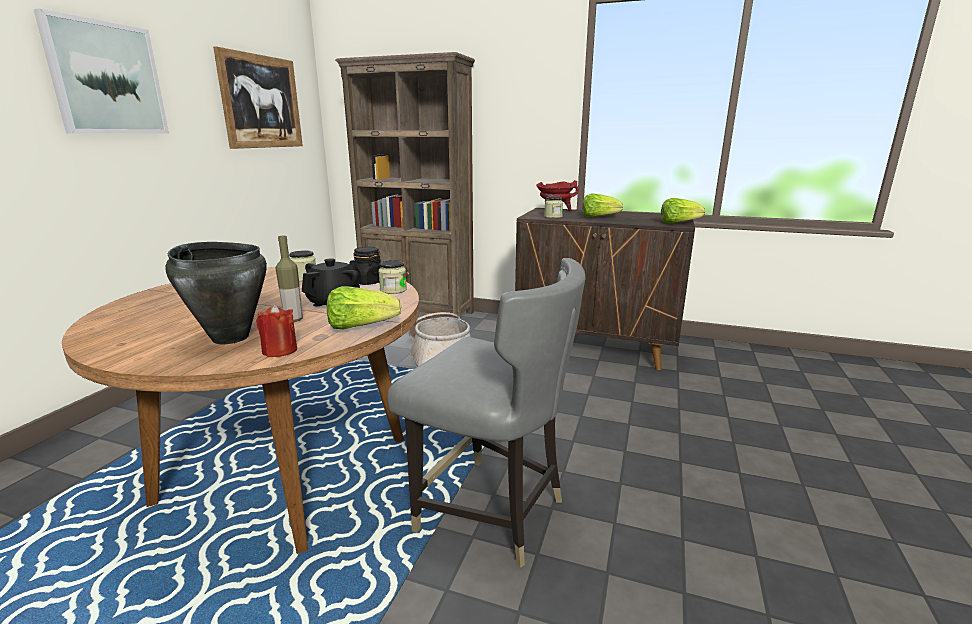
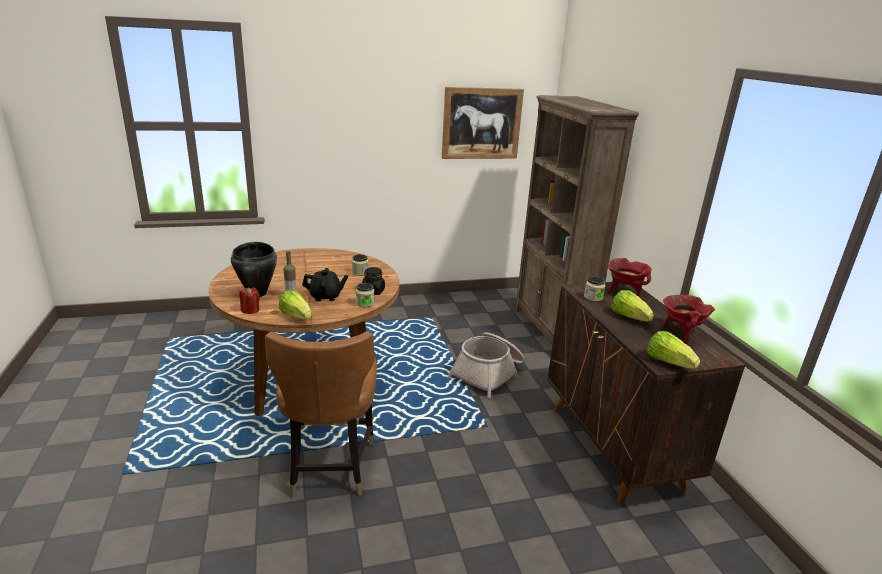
camera: 55 degrees right, 5 degrees up
picture [33,9,169,134] -> none
grey chair [387,258,585,568] -> brown chair [265,331,377,497]
none -> red cooking pot [662,295,715,344]

